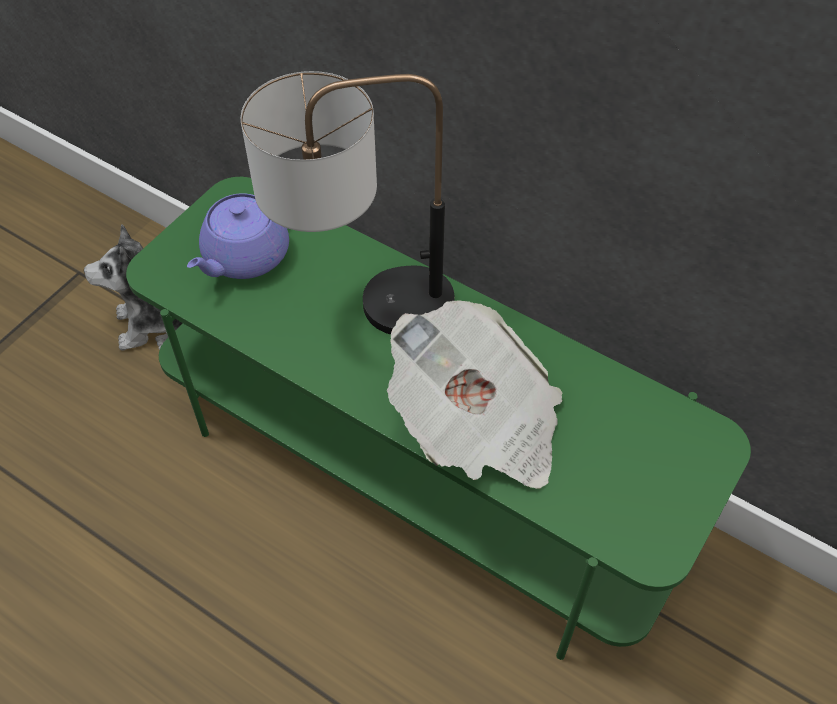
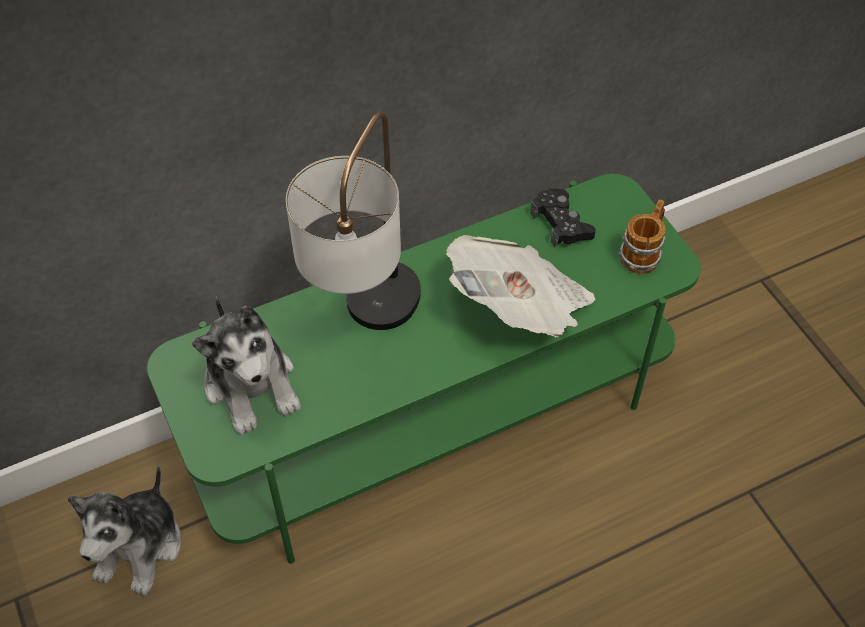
camera: 60 degrees left, 0 degrees up
purple teapot [187,193,289,279] -> plush toy [192,297,301,435]
none -> black game controller [530,189,596,247]
none -> mug [619,199,666,274]

